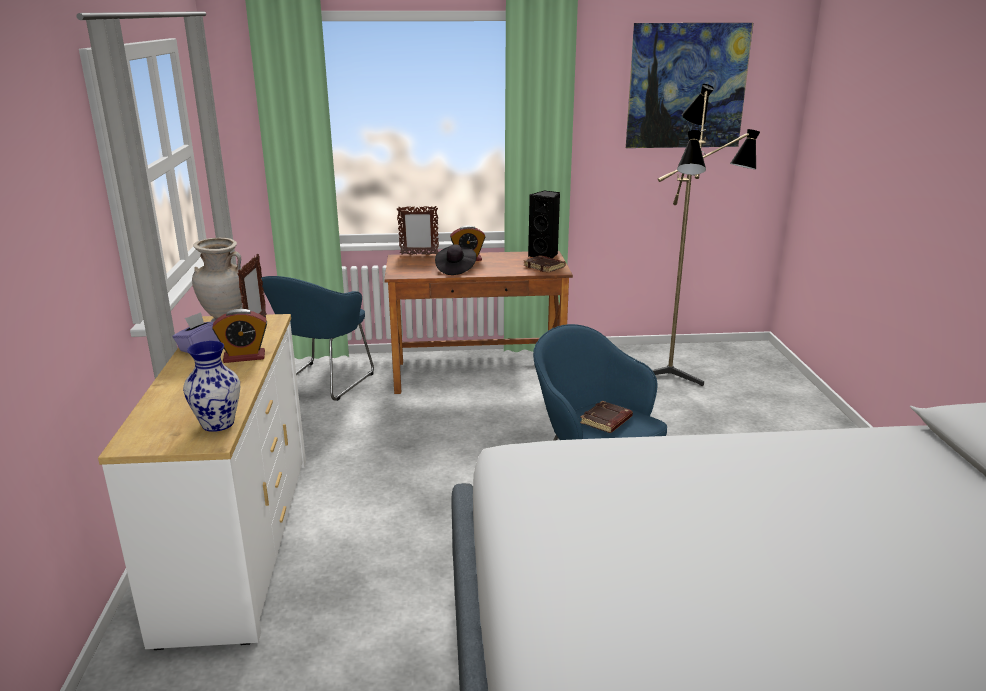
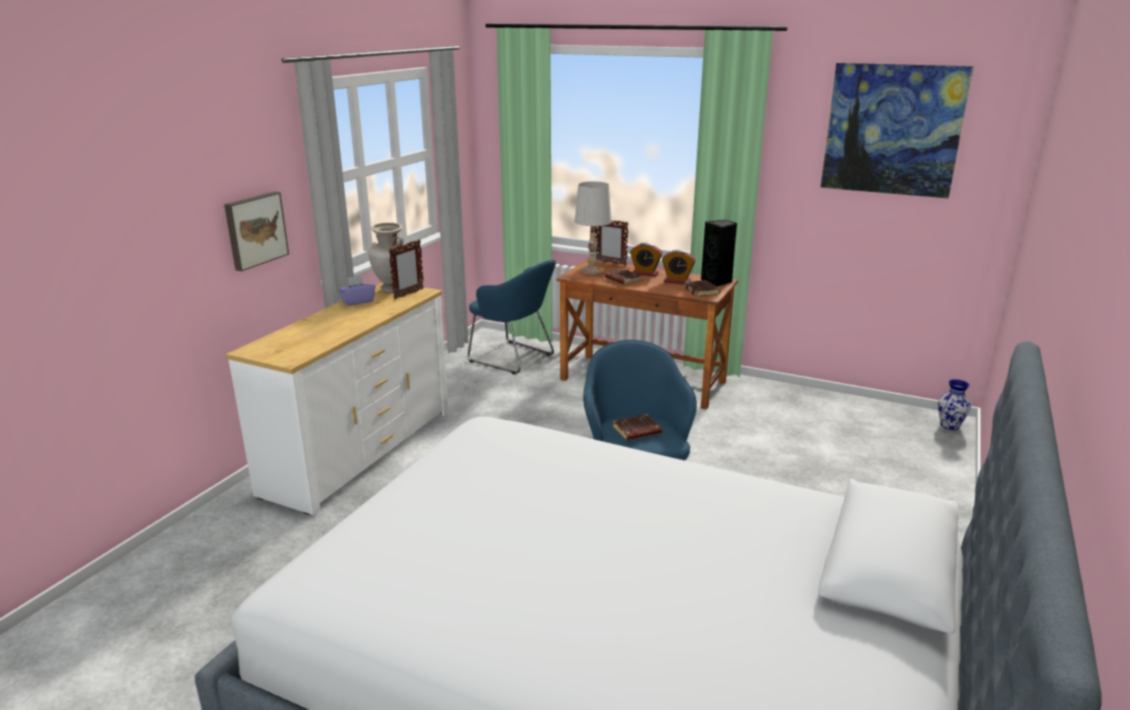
camera: 30 degrees right, 0 degrees up
vase [183,341,240,432] -> vase moved to [938,379,971,430]
alarm clock [212,309,267,363] -> alarm clock moved to [662,250,696,284]
blue armchair [261,276,374,401] -> blue armchair turned 105 degrees counterclockwise [468,260,556,374]
black hat [435,244,477,275] -> brown book [605,269,643,285]
floor lamp [652,84,760,386] -> none
none -> picture [224,191,289,271]
none -> white table lamp [575,181,612,274]

